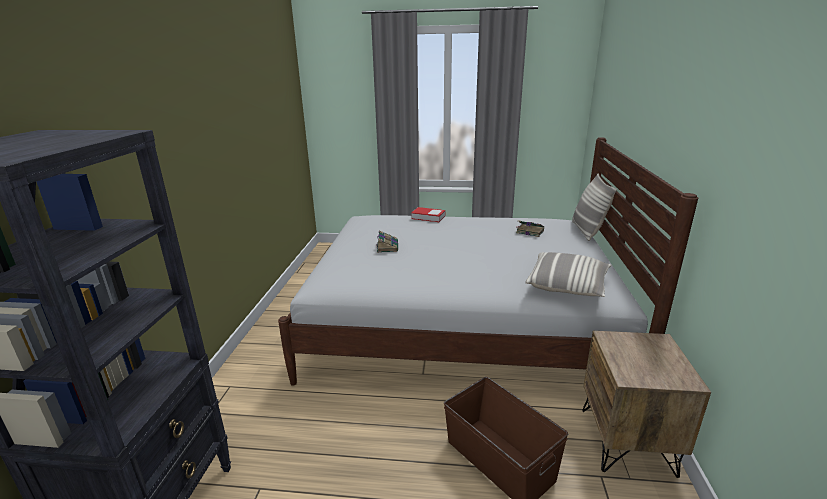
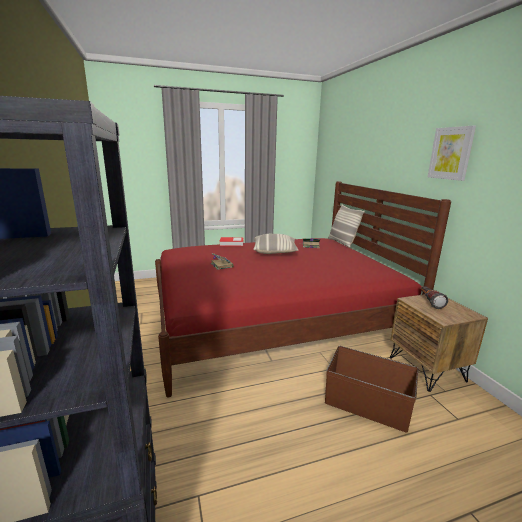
camera: 25 degrees left, 5 degrees down
white bed [278,137,698,386] -> red bed [155,181,451,398]
pillow [525,252,612,297] -> pillow moved to [253,234,298,254]
none -> flashlight [421,286,448,309]
none -> picture [428,126,476,181]

